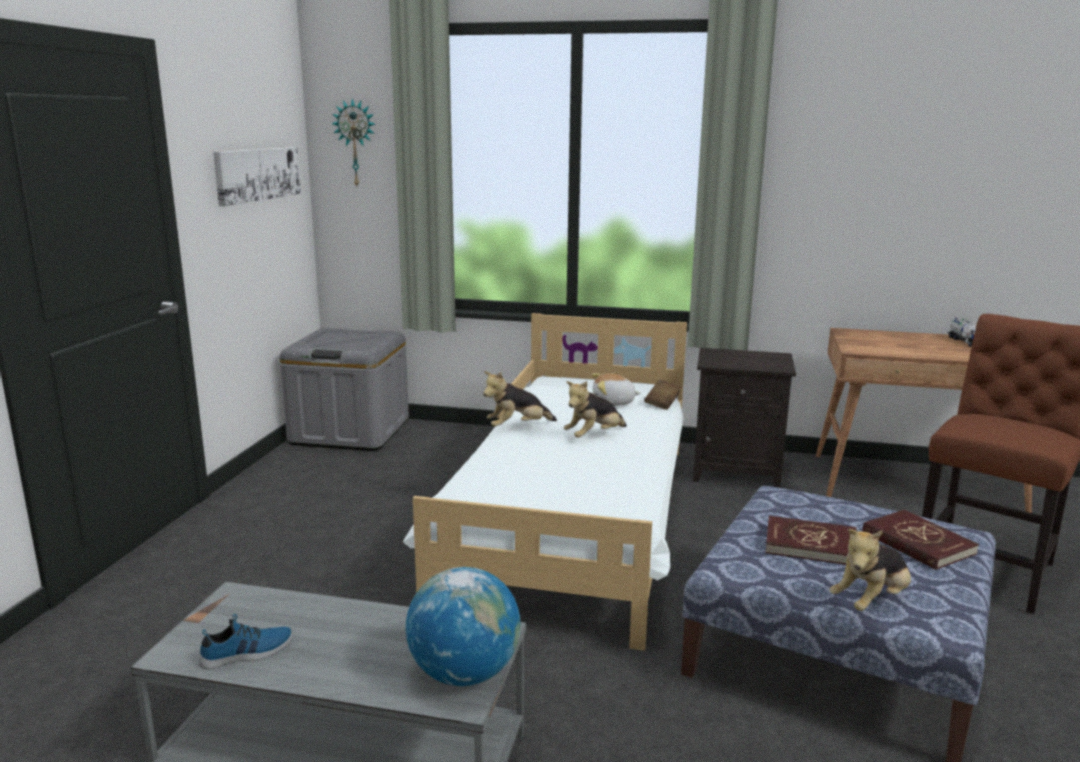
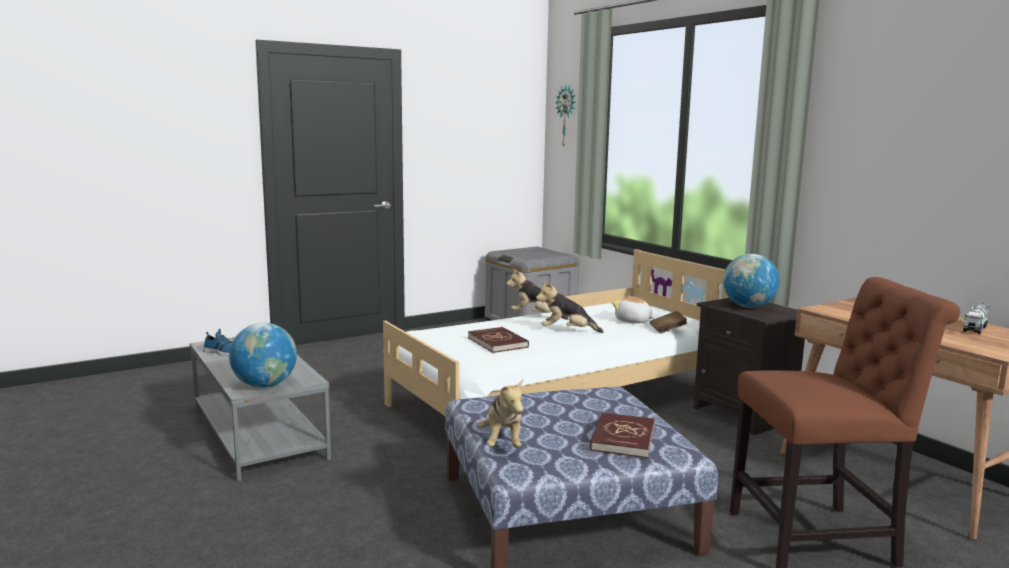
camera: 45 degrees right, 5 degrees down
picture [213,147,301,206] -> none
red book [766,516,857,565] -> red book moved to [468,327,529,353]
plush toy [829,529,911,611] -> plush toy turned 105 degrees counterclockwise [477,379,523,448]
none -> globe [723,254,780,308]

